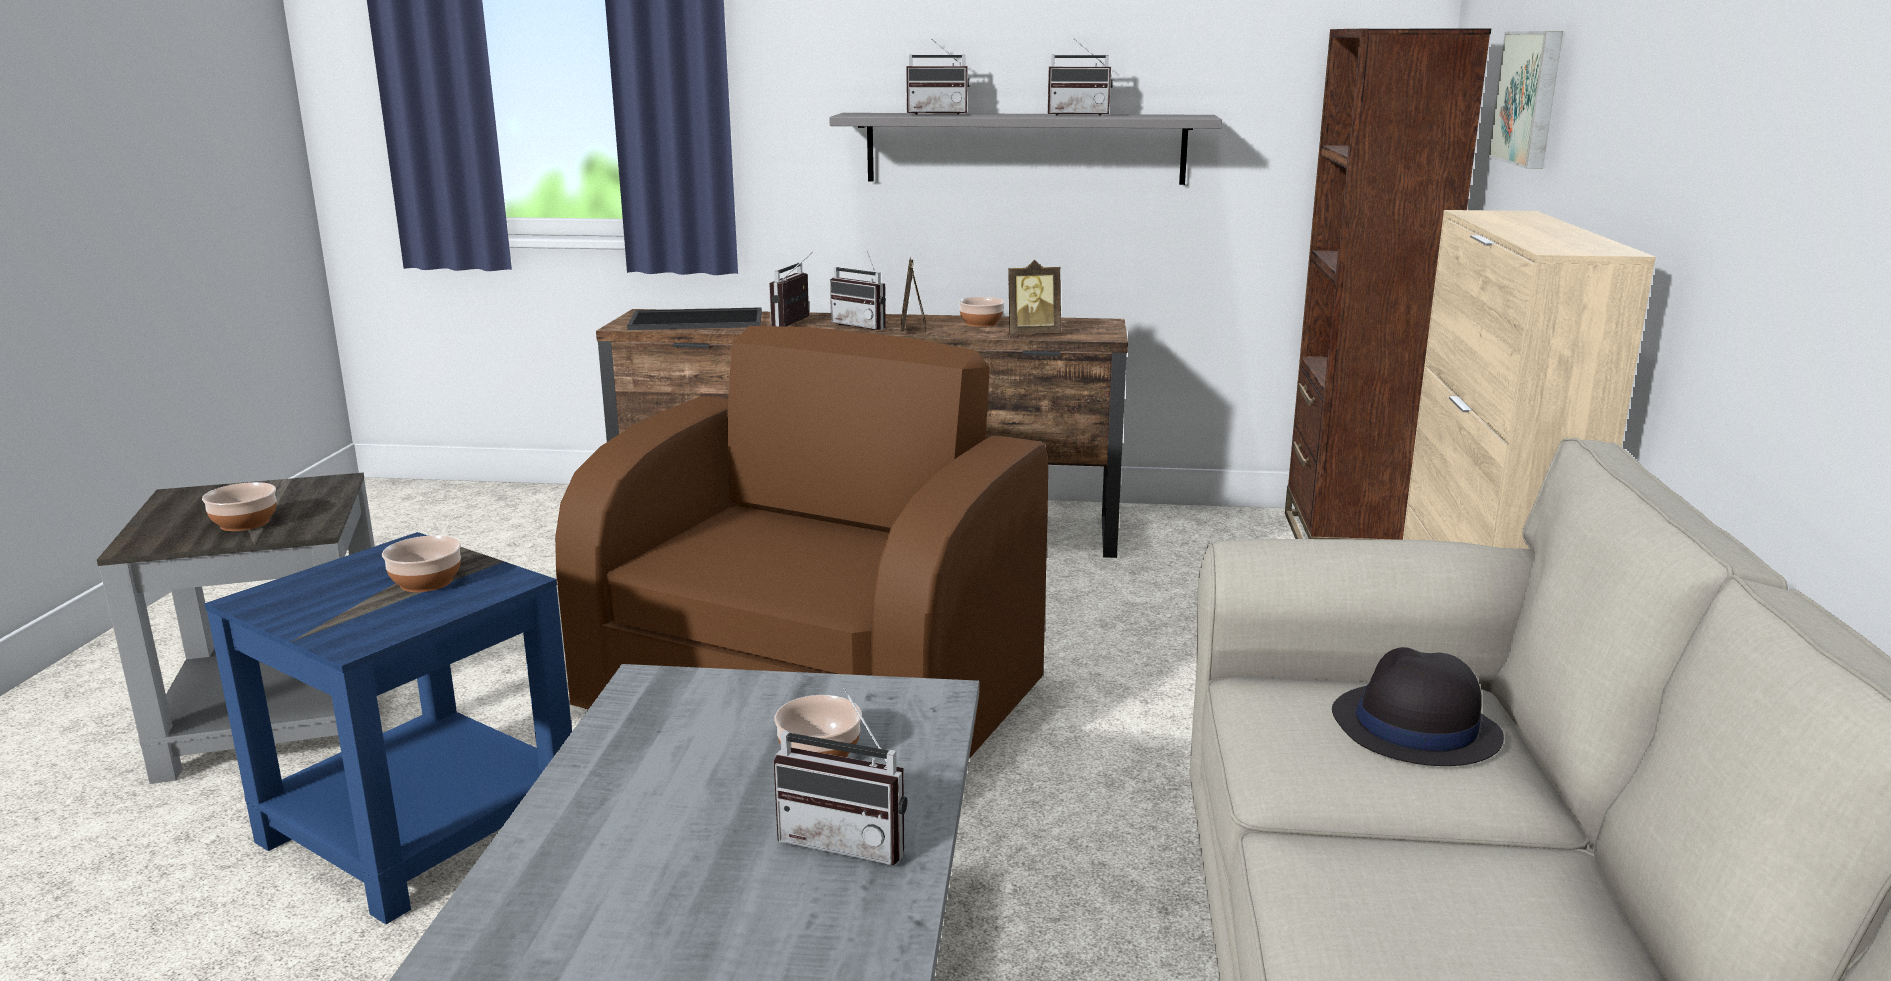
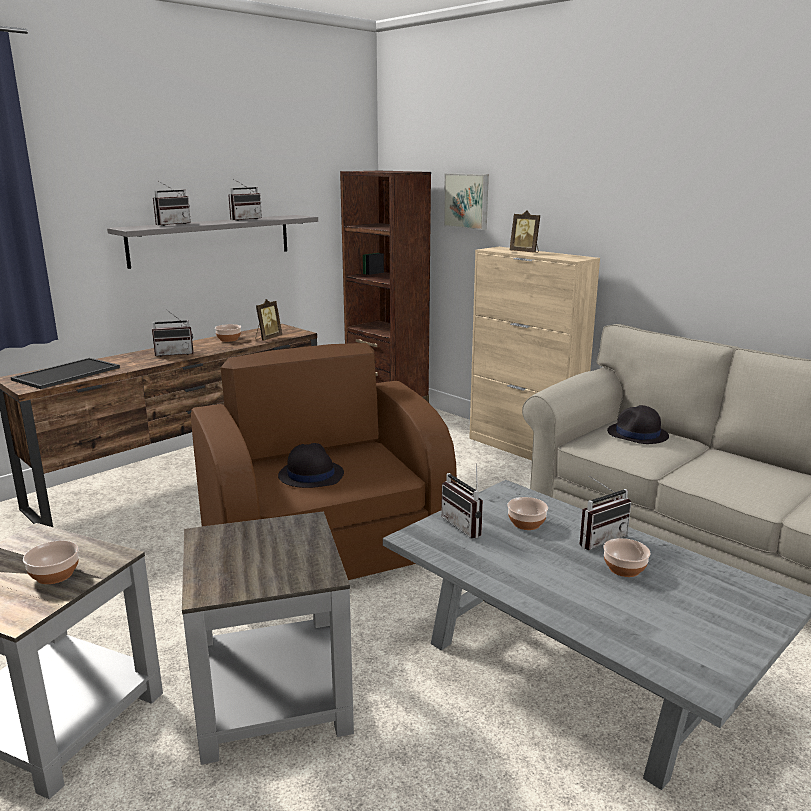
camera: 50 degrees left, 0 degrees up
blue side table [204,532,572,924] -> grey side table [182,511,354,765]
bowl [382,535,461,592] -> bowl moved to [603,538,650,577]
radio [769,252,813,327] -> radio moved to [441,463,483,538]
picture frame [900,256,926,333] -> picture frame moved to [510,210,540,253]
none -> black hat [278,443,344,488]

